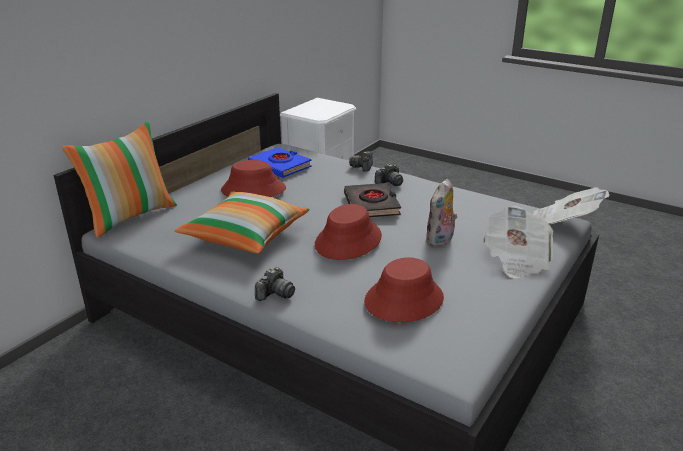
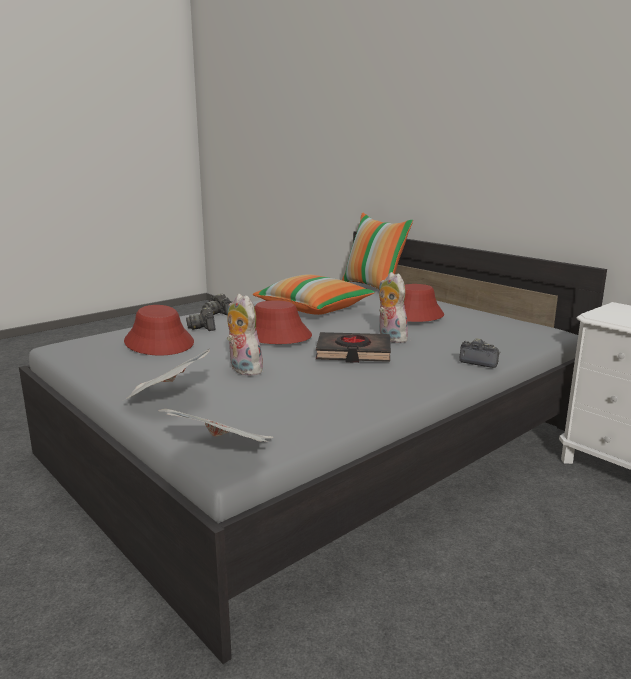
camera: 105 degrees right, 10 degrees down
blue book [248,147,312,178] -> none
camera [375,164,403,186] -> camera moved to [186,307,215,331]
none -> plush toy [379,272,408,343]

